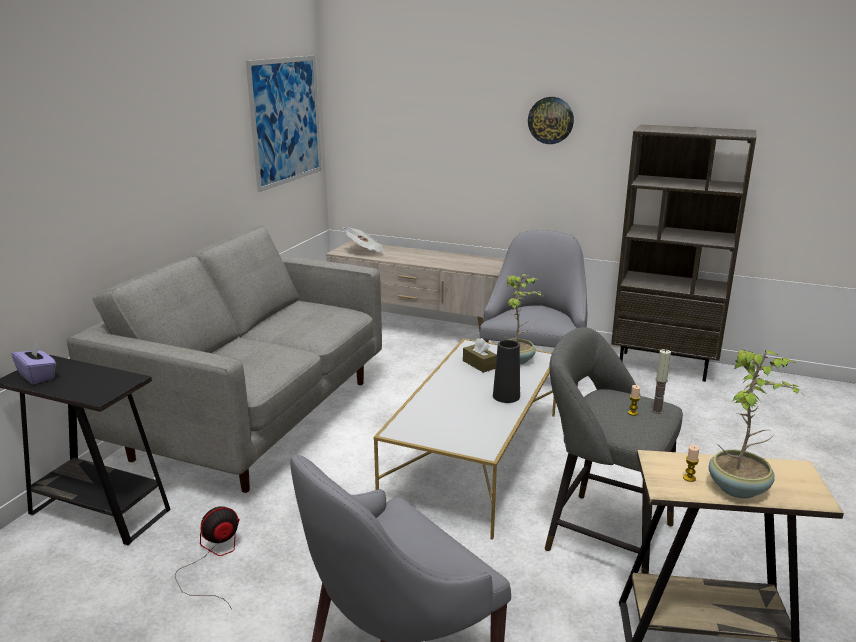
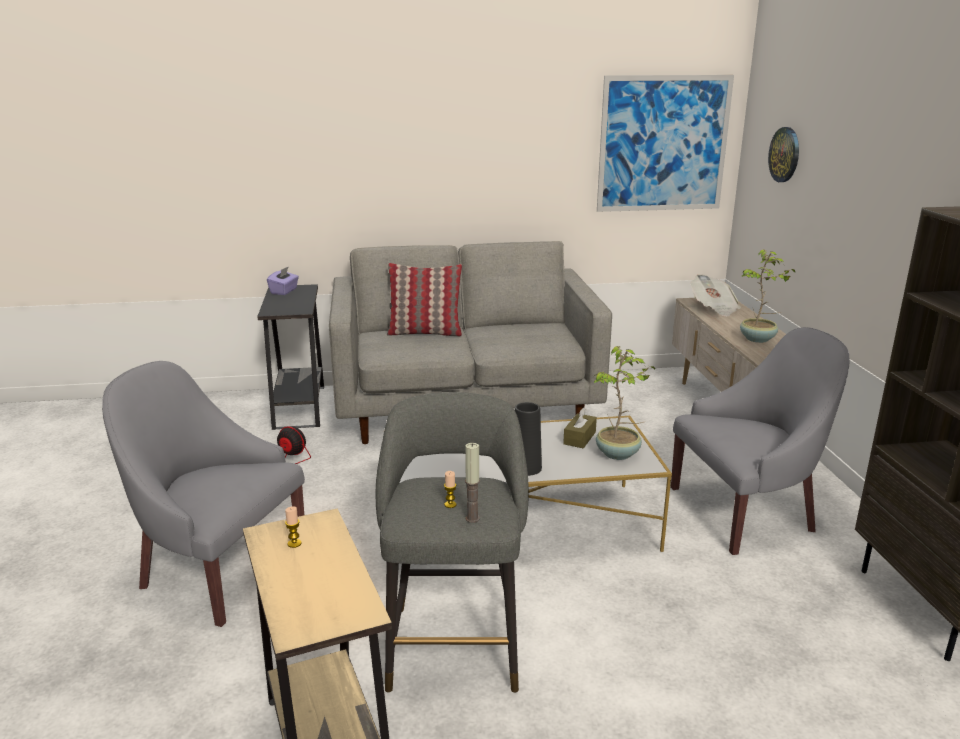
camera: 60 degrees right, 0 degrees up
wall clock [528,97,574,144] -> wall clock moved to [768,127,799,182]
potted plant [709,349,804,498] -> potted plant moved to [740,249,795,343]
none -> pillow [387,263,462,336]

